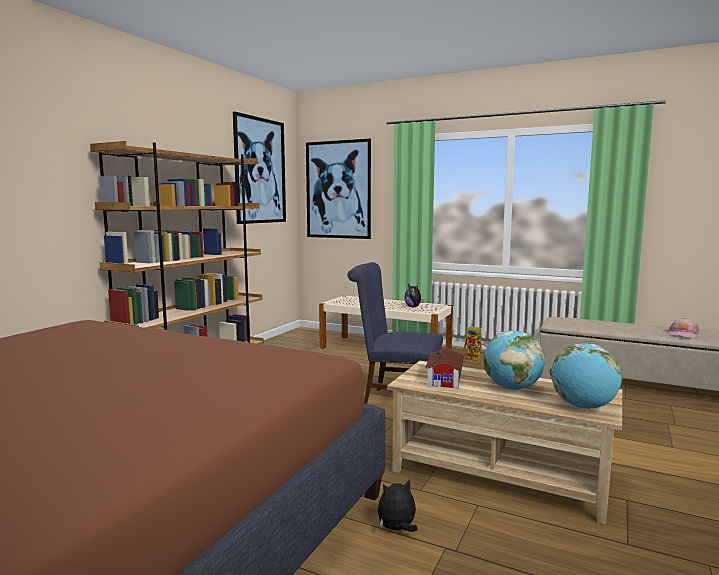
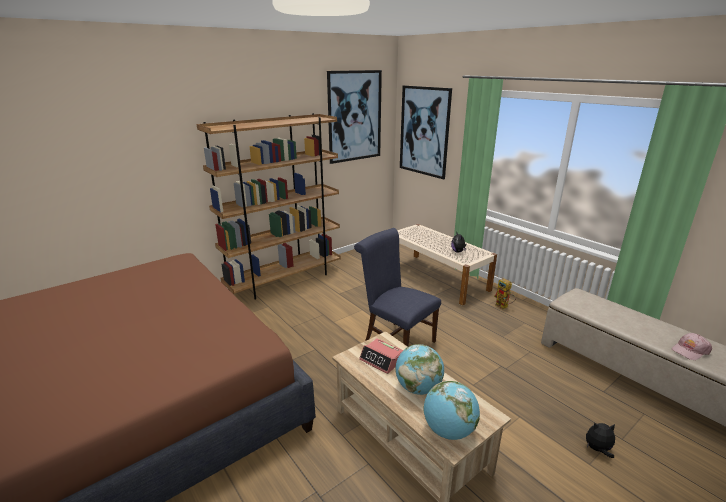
camera: 25 degrees right, 15 degrees up
plush toy [378,479,418,532] -> plush toy moved to [586,422,615,458]
toy house [425,348,464,388] -> alarm clock [359,338,403,374]

